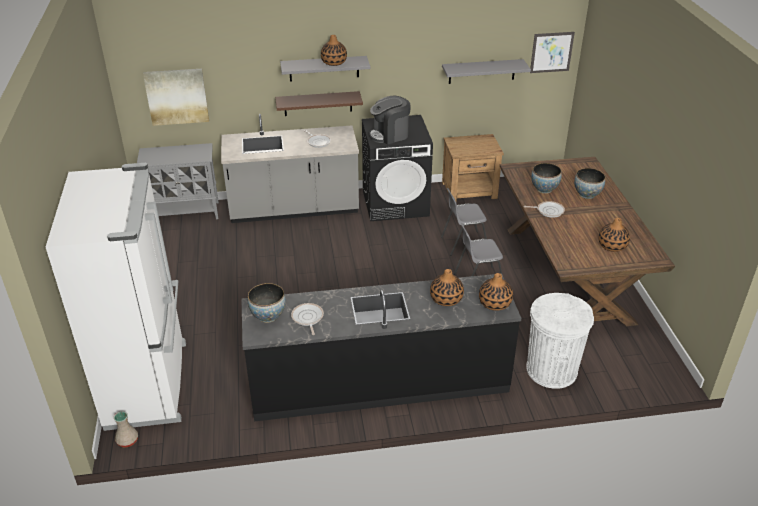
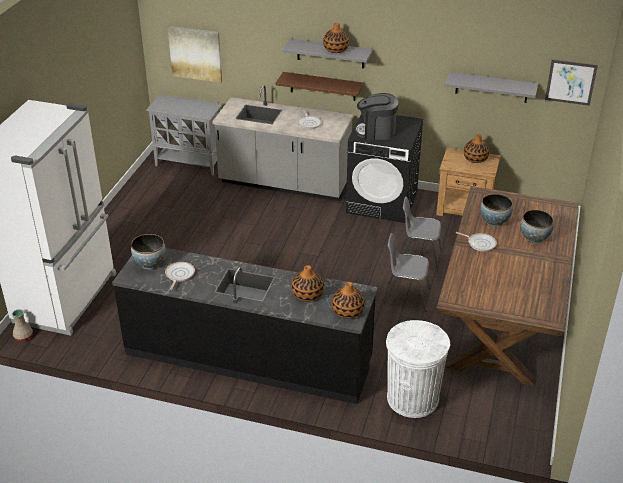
camera: 25 degrees right, 0 degrees up
vase [598,218,630,252] -> vase moved to [464,134,489,163]

